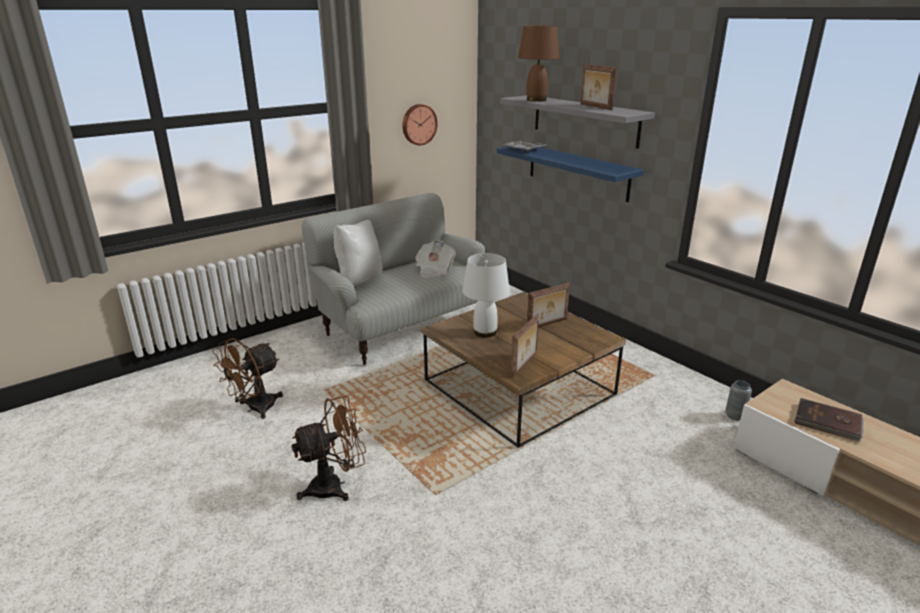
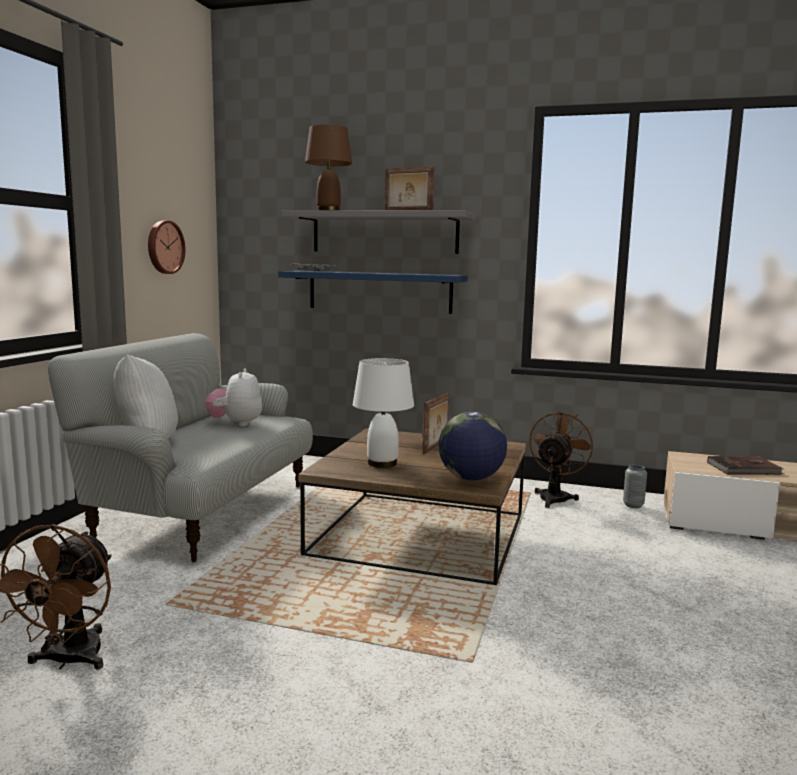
camera: 35 degrees left, 15 degrees down
brown fan [292,396,366,501] -> brown fan moved to [529,411,595,508]
newspaper [415,240,456,278] -> plush toy [205,369,262,427]
picture frame [511,313,539,378] -> globe [439,412,507,480]

